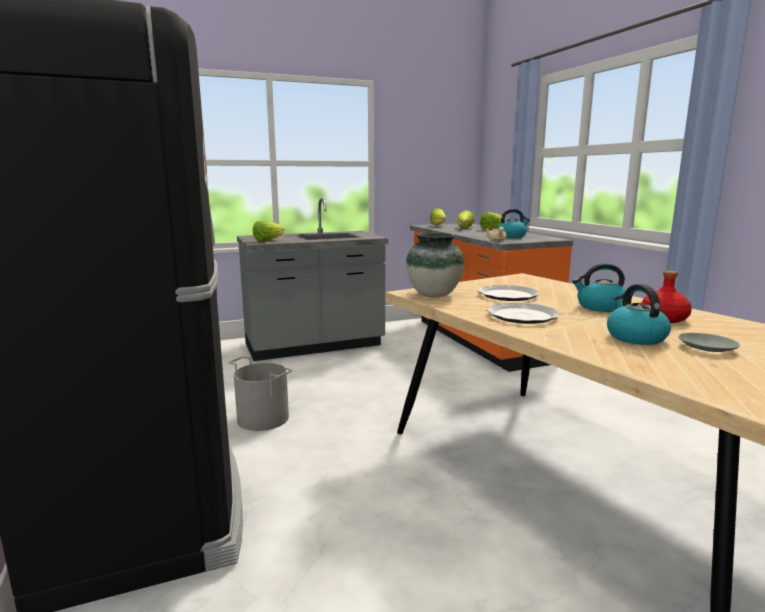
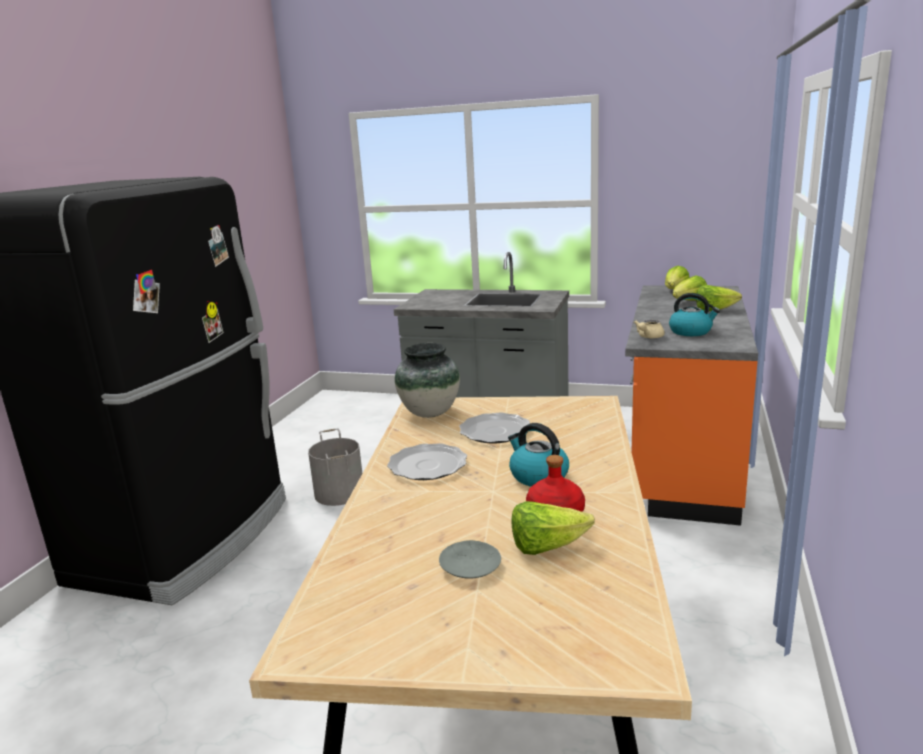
camera: 40 degrees right, 5 degrees up
lettuce [253,221,285,242] -> lettuce moved to [512,501,595,555]
kettle [607,284,671,345] -> none

